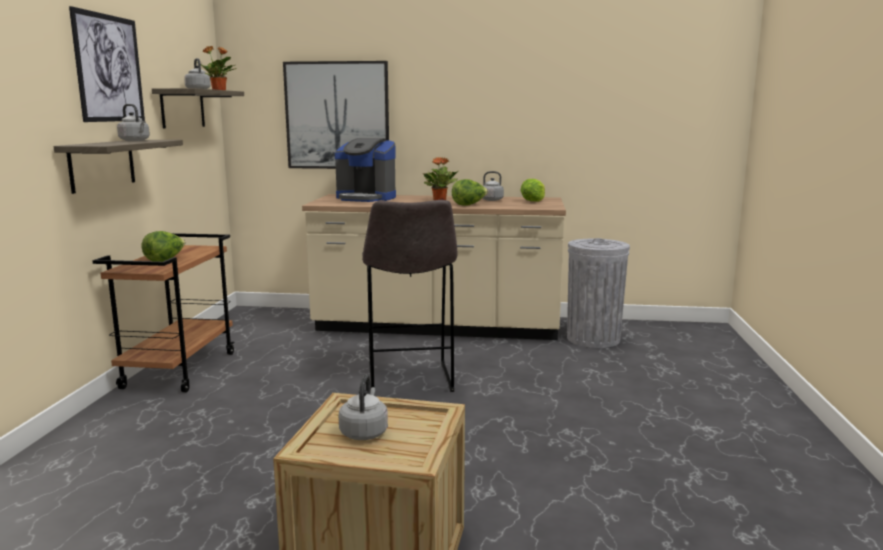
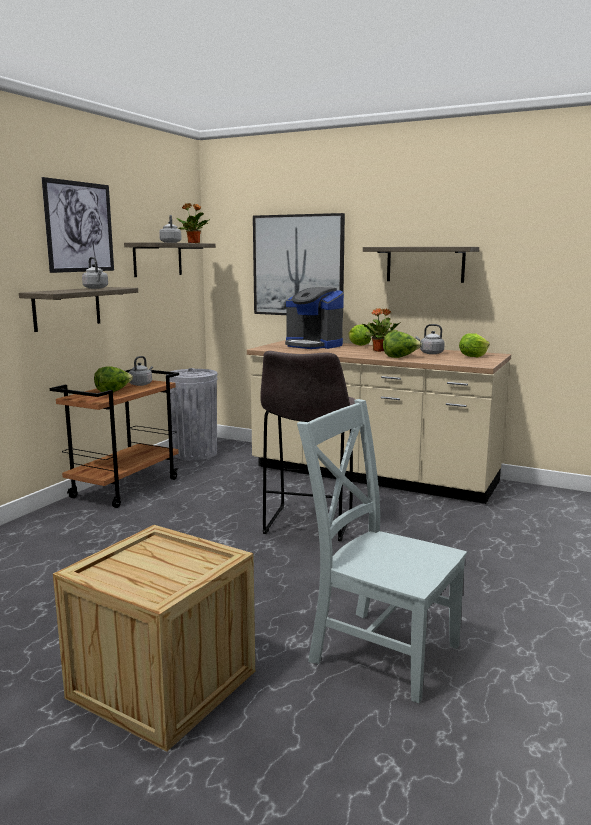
camera: 20 degrees right, 0 degrees up
grey kettle [339,374,388,440] -> grey kettle moved to [128,356,153,386]
grey trash can [567,238,630,348] -> grey trash can moved to [166,368,218,460]
none -> grey chair [297,399,467,703]
none -> lettuce [348,325,371,346]
none -> shelf [363,247,479,283]

